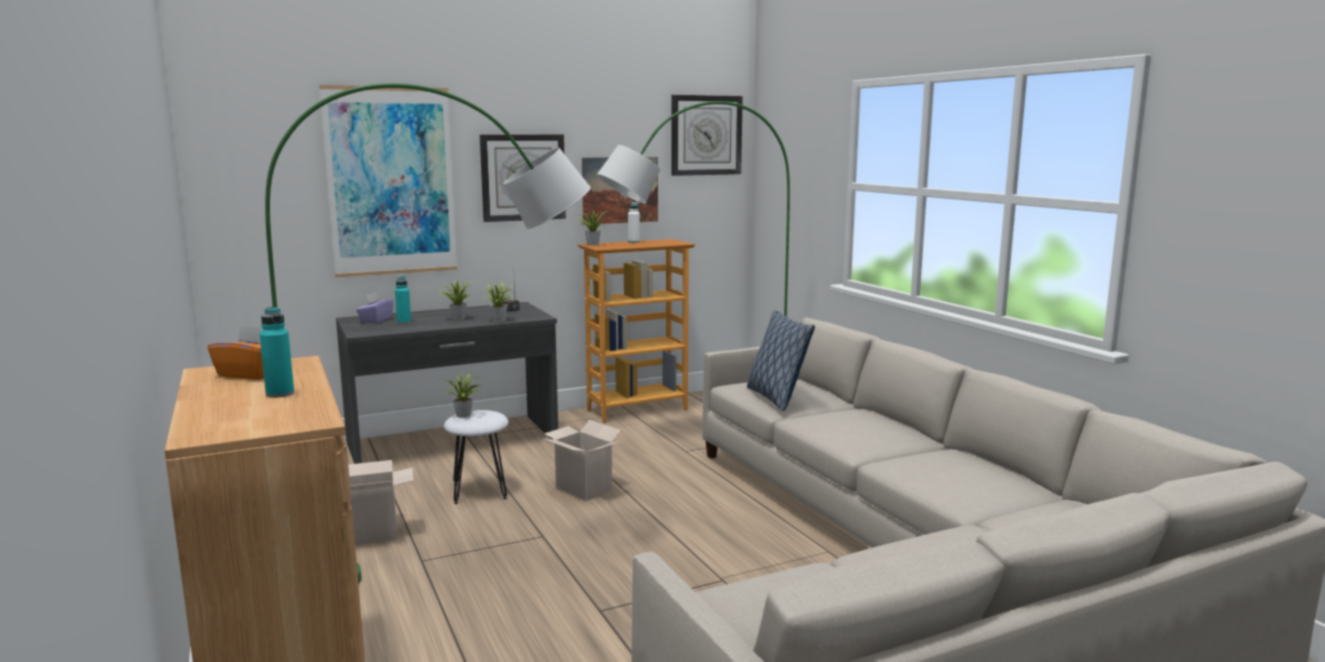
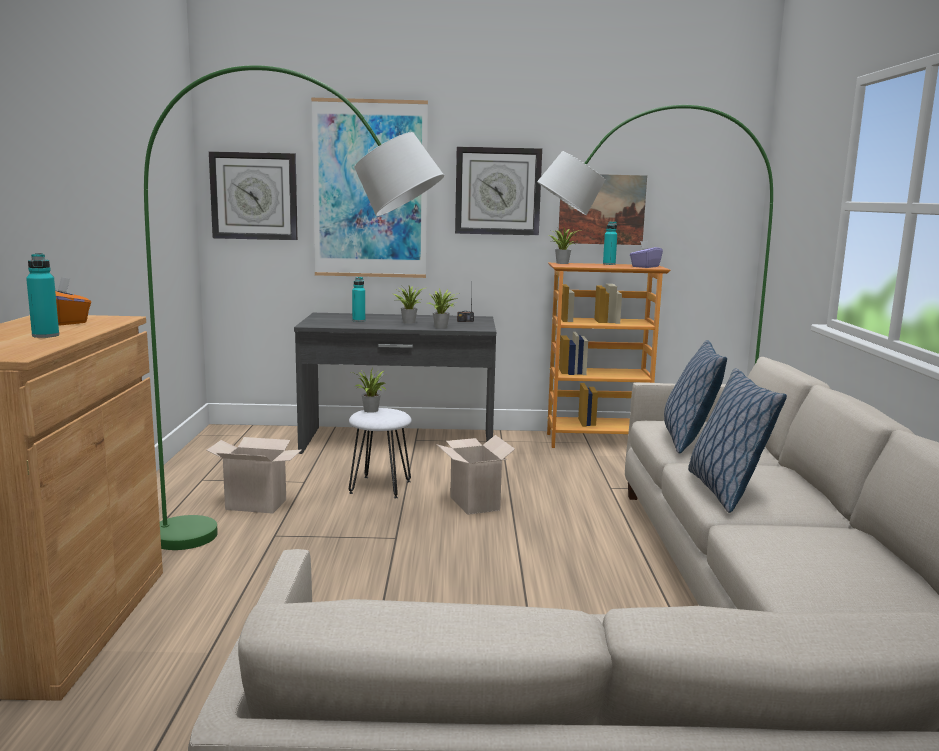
camera: 25 degrees right, 0 degrees up
purple tissue box [356,292,394,323] -> purple tissue box moved to [630,240,663,268]
white bottle [628,202,640,243] -> turquoise bottle [603,221,617,265]
wall clock [671,95,743,176] -> wall clock moved to [209,151,298,240]
none -> pillow [688,368,787,513]

